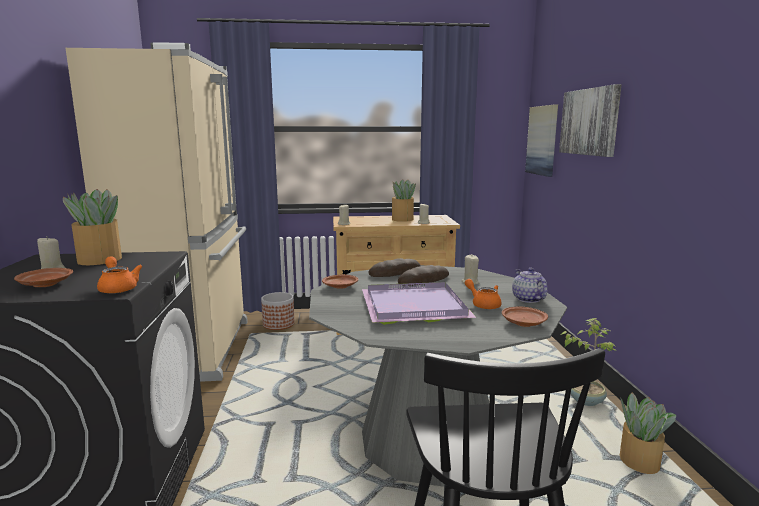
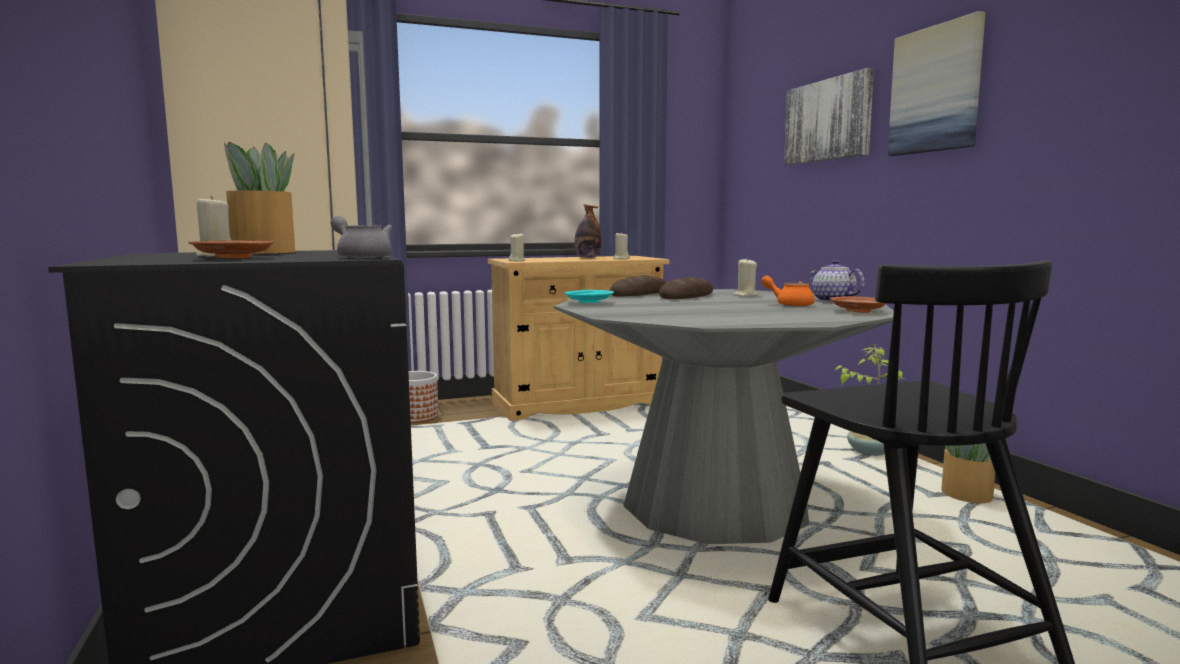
camera: 15 degrees left, 5 degrees down
orange teapot [97,256,143,294] -> grey teapot [331,216,393,259]
brown plate [322,274,358,289] -> turquoise plate [565,290,614,303]
purple tray [362,282,477,325] -> none
potted plant [392,179,416,222] -> bottle [574,204,601,258]
picture [525,105,558,177] -> picture moved to [888,11,986,156]

